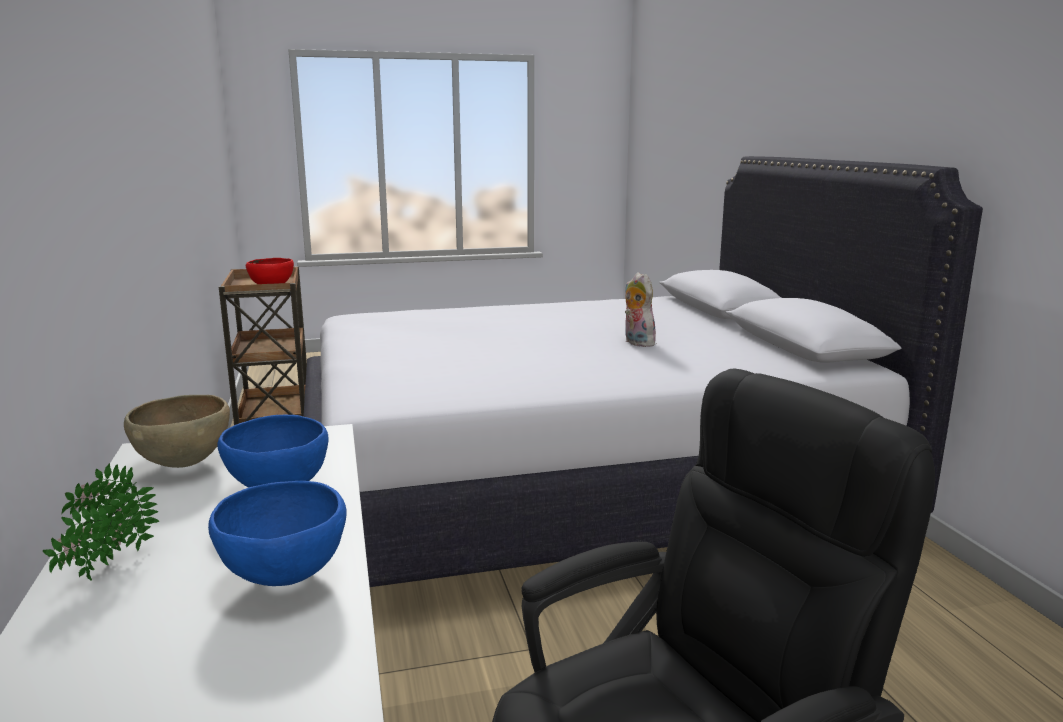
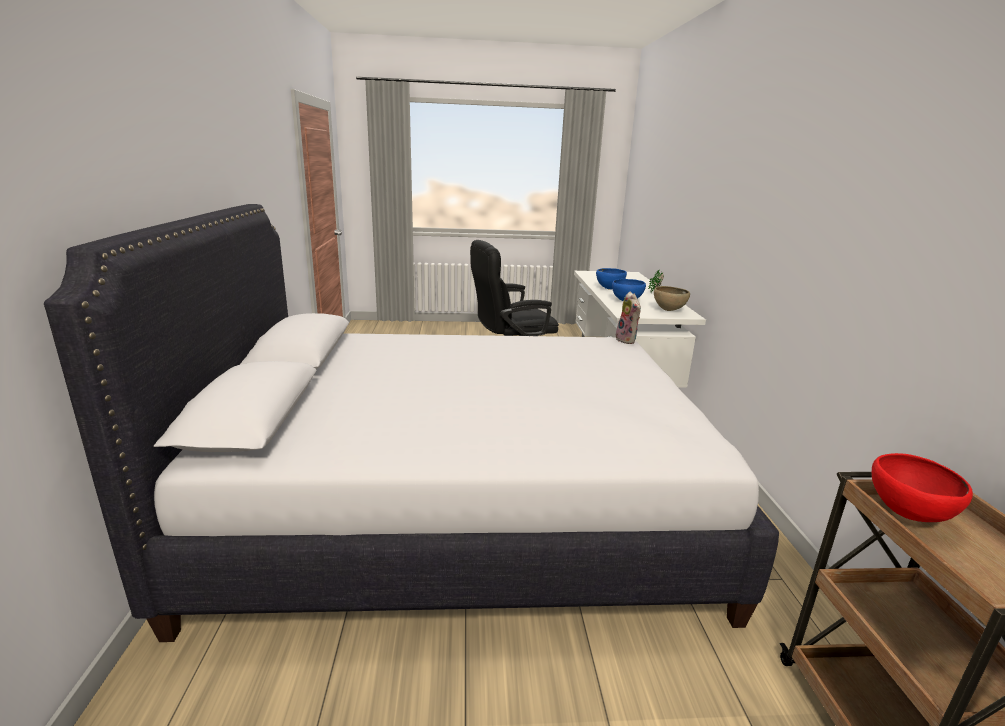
camera: 170 degrees left, 5 degrees up
plush toy [625,272,657,347] -> plush toy moved to [616,292,641,344]

